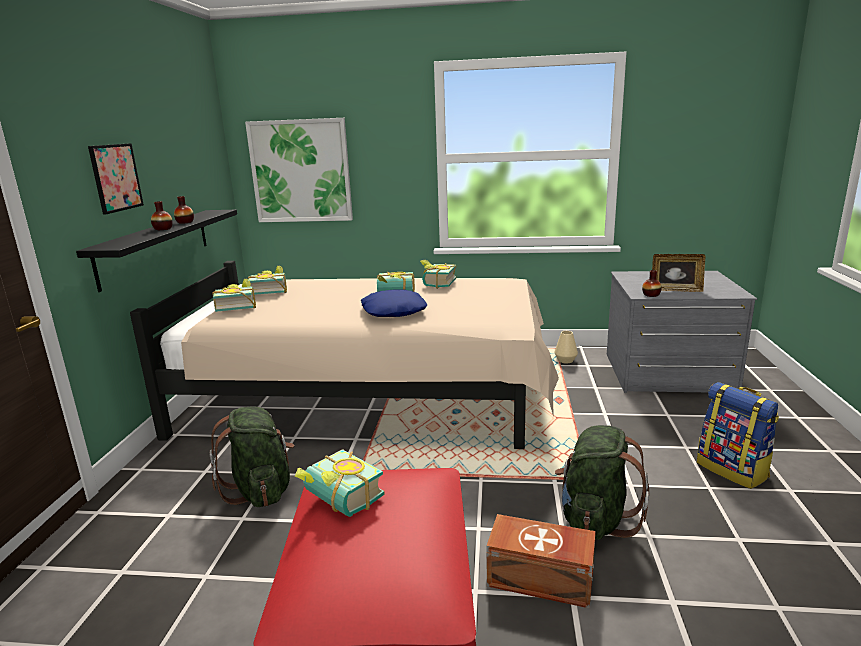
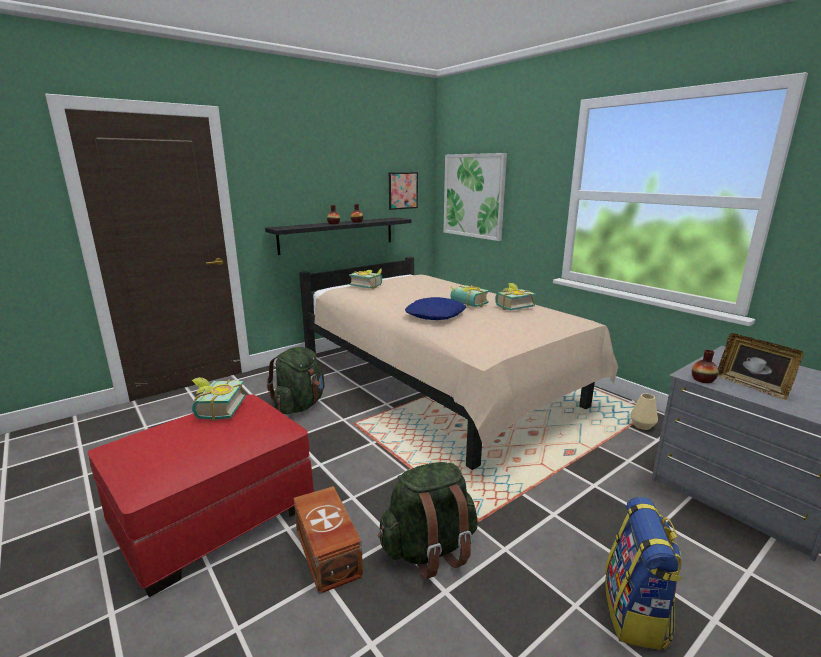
camera: 45 degrees right, 0 degrees up
picture [88,143,144,215] -> picture moved to [389,172,418,210]
book [248,266,287,295] -> none

